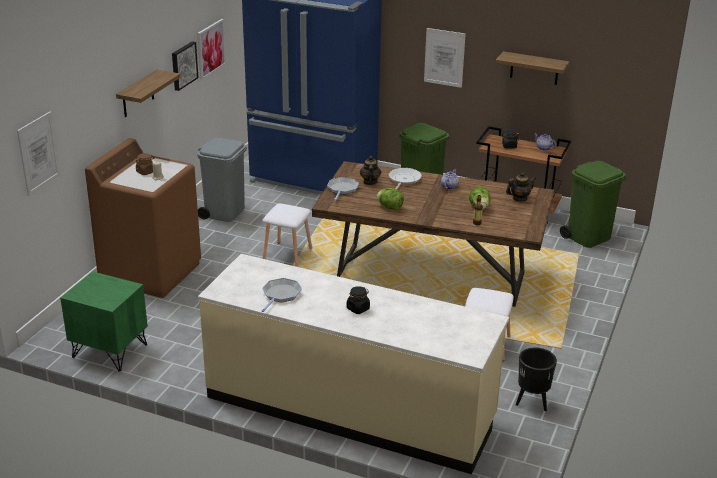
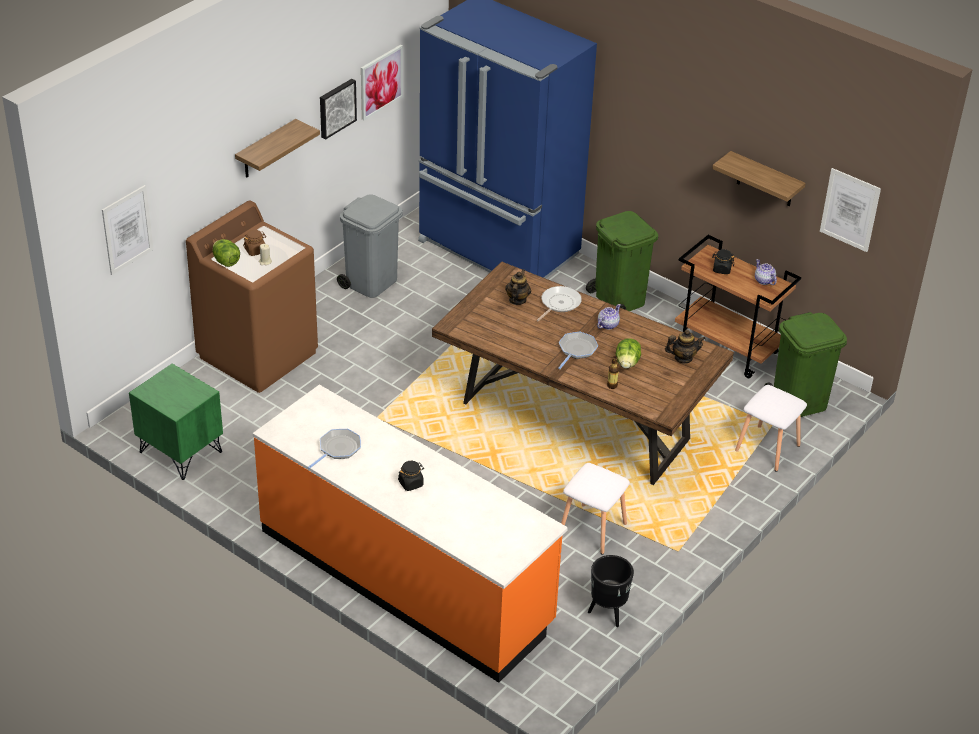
camera: 15 degrees right, 10 degrees up
beige counter [198,254,509,474] -> orange counter [253,385,568,683]
white stool [262,203,312,267] -> white stool moved to [735,385,807,472]
frying pan [327,177,359,201] -> frying pan moved to [558,331,598,369]
lettuce [377,188,404,210] -> lettuce moved to [213,239,240,267]
picture [424,28,466,88] -> picture moved to [820,168,881,252]

